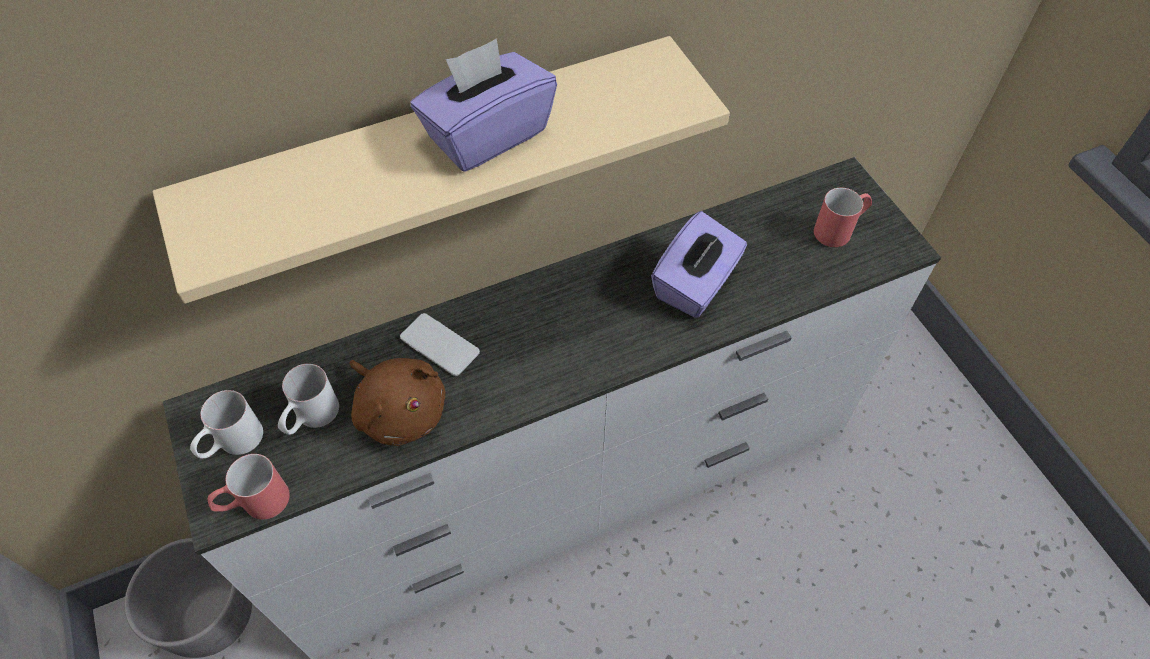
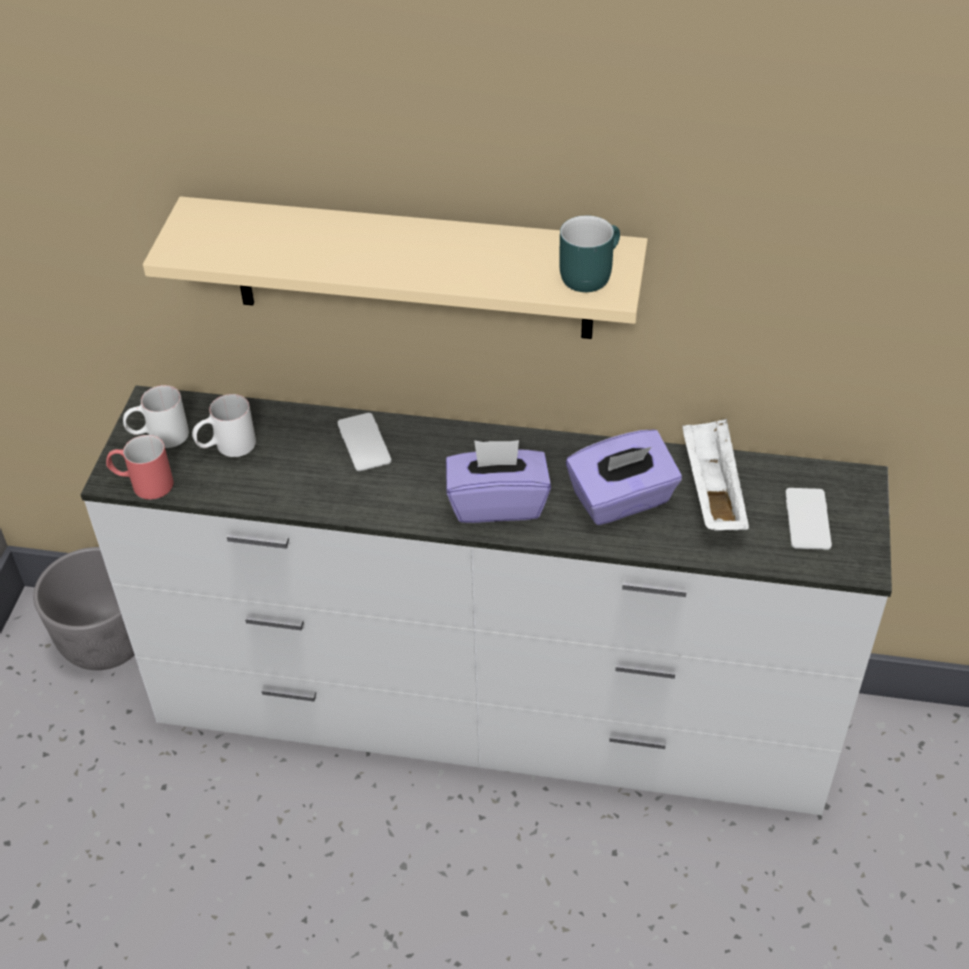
camera: 35 degrees right, 10 degrees down
brown plush toy [350,358,445,446] -> none
purple tissue box [410,38,557,172] -> purple tissue box moved to [446,440,551,523]
red mug [814,188,872,247] -> phone [785,488,832,550]
none -> turquoise mug [559,215,620,292]
none -> white tray [682,419,749,531]

